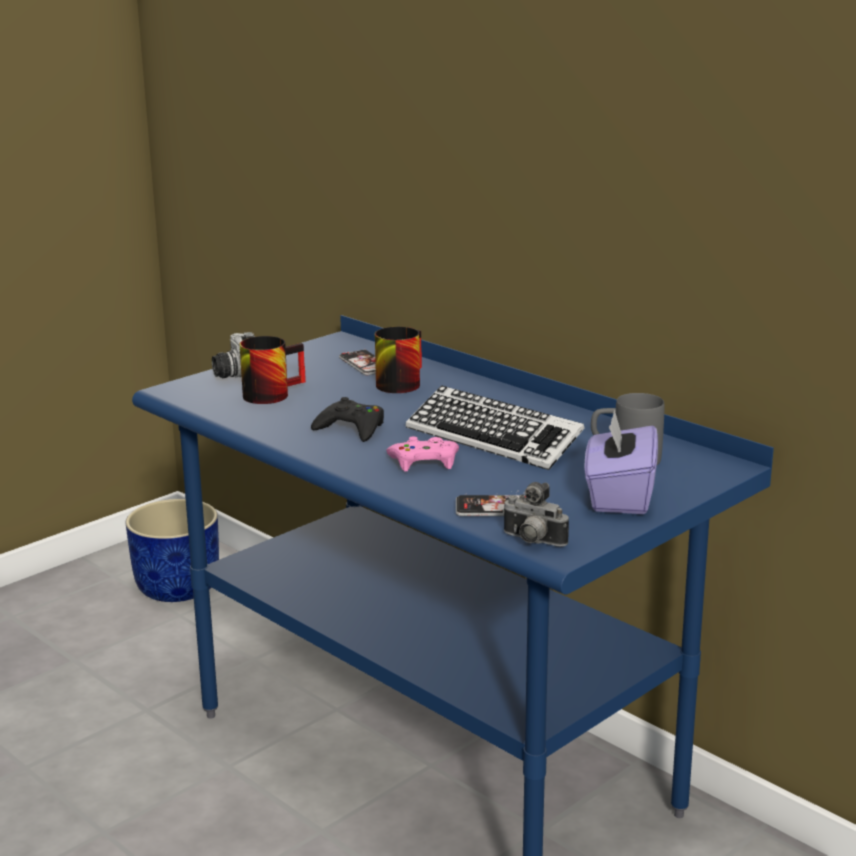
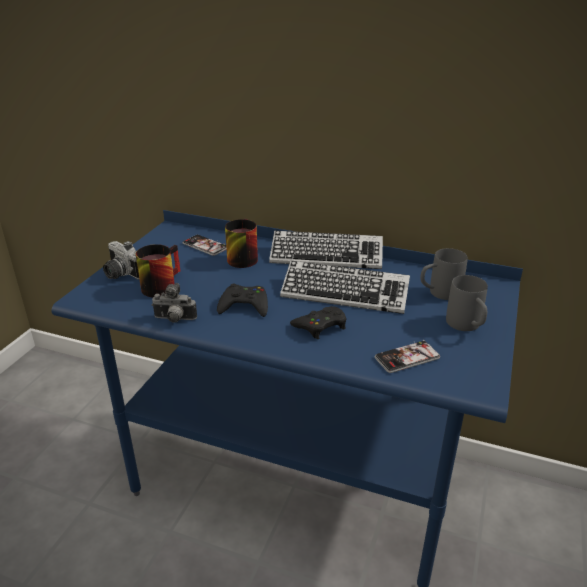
camera: 25 degrees left, 10 degrees up
blue planter [125,499,219,602] -> none
pink game controller [386,436,459,472] -> black game controller [290,306,347,339]
camera [502,482,569,547] -> camera moved to [152,283,197,323]
purple tissue box [584,410,658,514] -> grey mug [446,275,488,331]
none -> keyboard [269,231,383,269]

